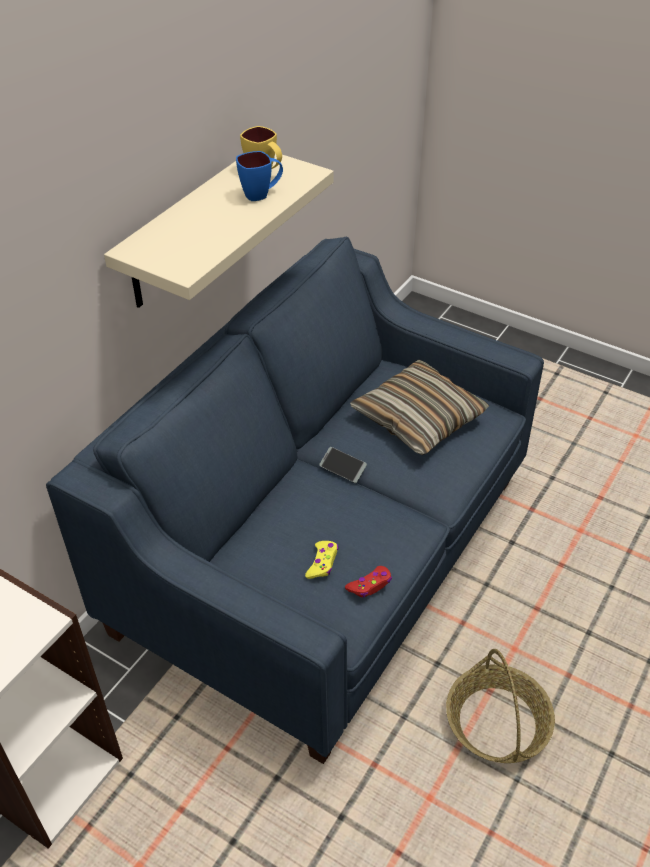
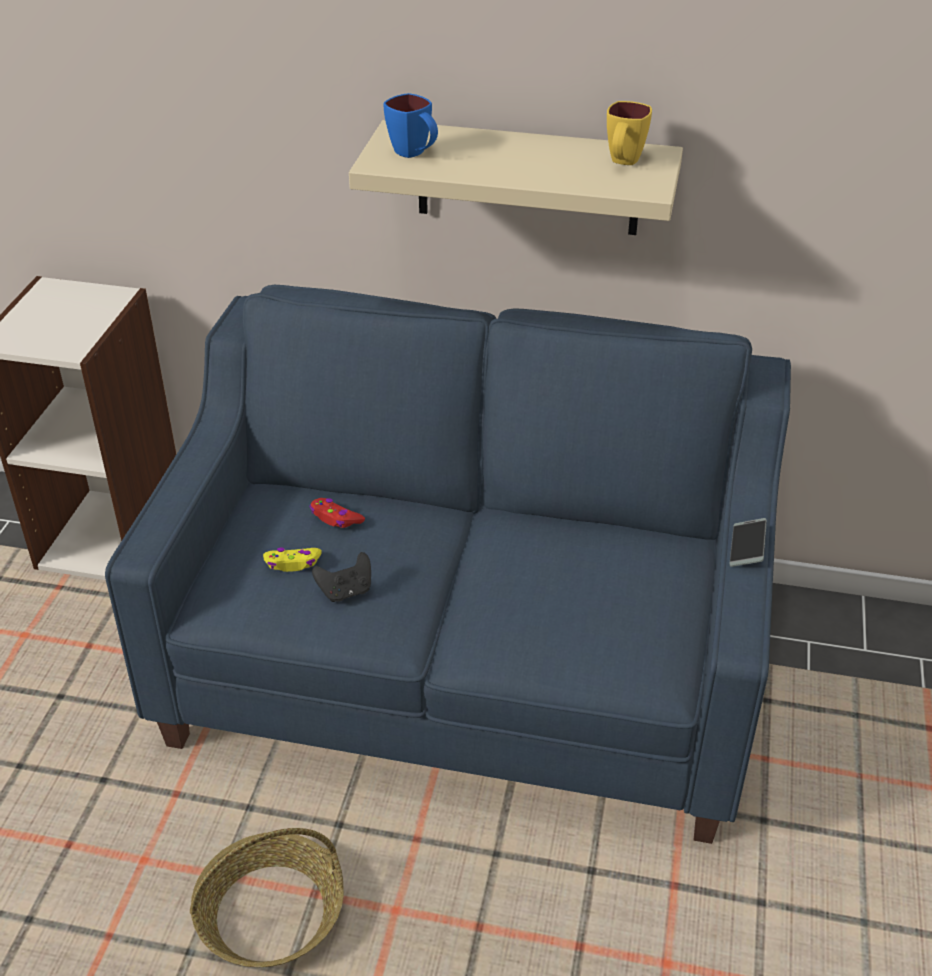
camera: 70 degrees right, 5 degrees down
blue mug [236,151,283,201] -> blue mug moved to [383,93,438,158]
phone [319,447,367,483] -> phone moved to [729,518,767,567]
red game controller [345,566,392,598] -> red game controller moved to [309,498,365,528]
pillow [350,360,489,455] -> none
none -> black game controller [312,552,371,602]

